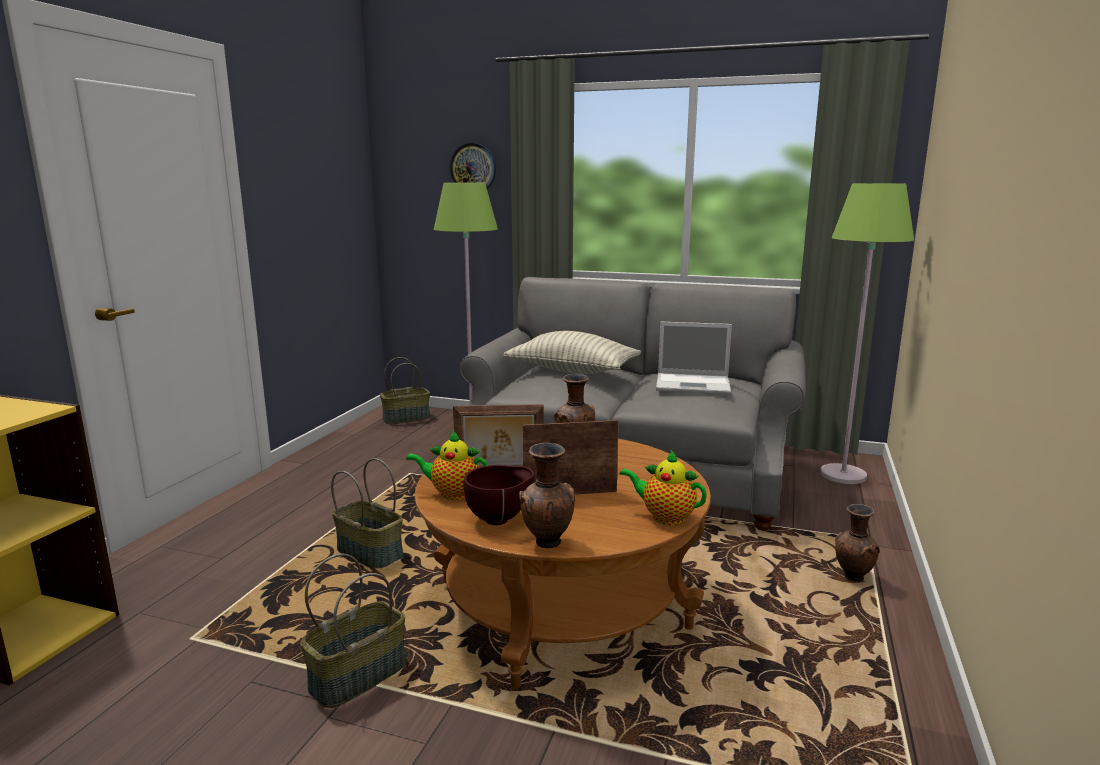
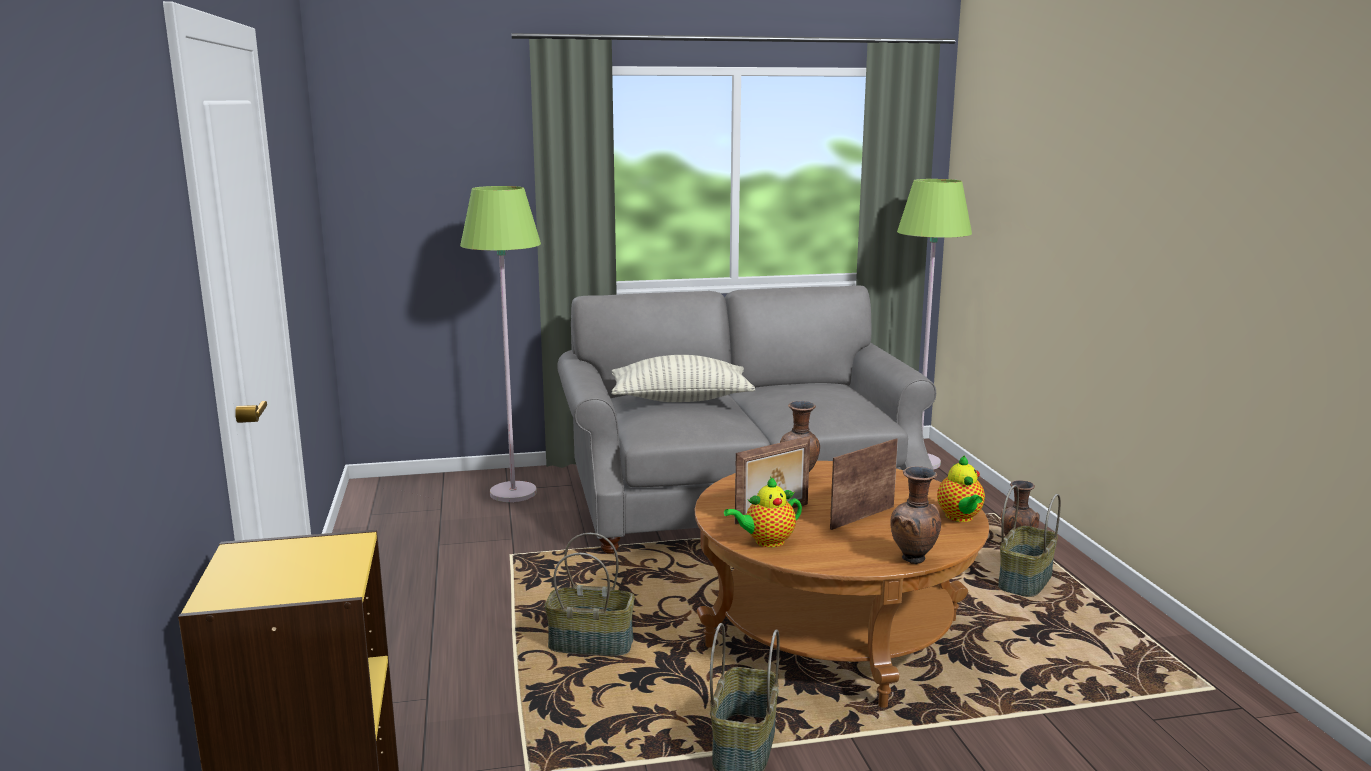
camera: 30 degrees left, 0 degrees up
basket [380,357,430,424] -> basket moved to [998,485,1061,597]
wall clock [450,143,496,189] -> none
brown bowl [464,465,535,525] -> none
teapot [619,451,707,525] -> teapot turned 90 degrees counterclockwise [937,455,985,522]
laptop [656,322,732,394] -> none

